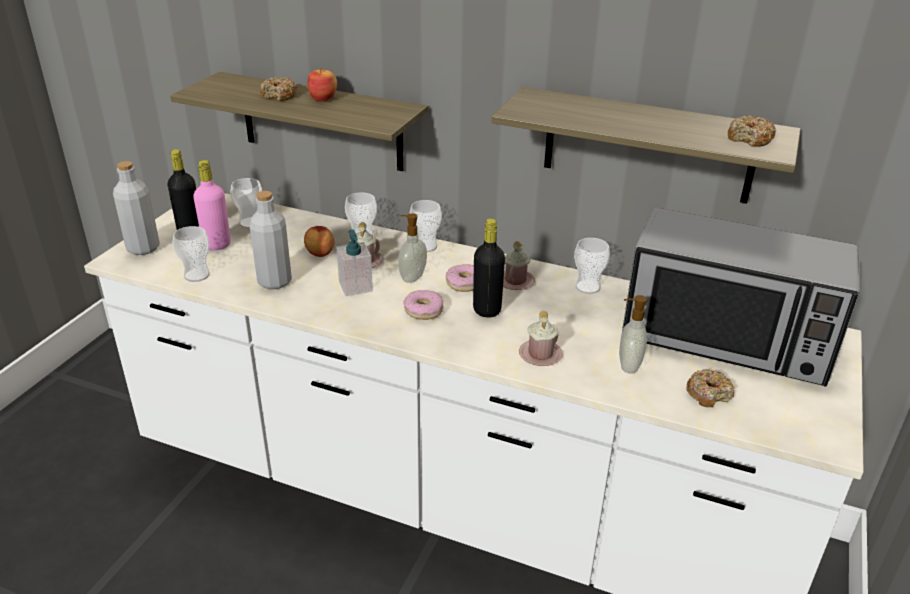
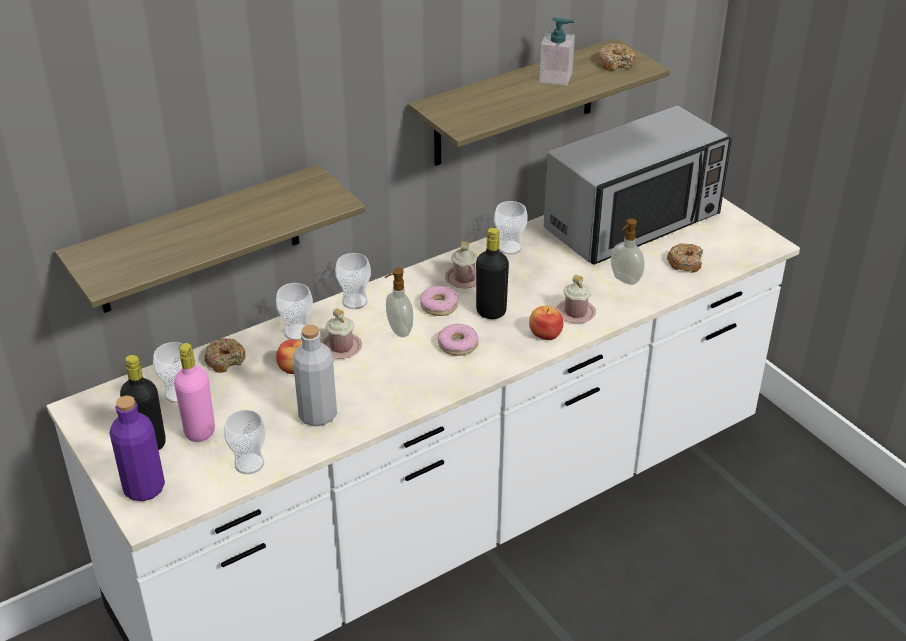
camera: 55 degrees left, 5 degrees up
grey bottle [113,161,160,255] -> purple bottle [109,396,165,501]
donut [260,77,297,101] -> donut moved to [204,338,246,373]
apple [307,68,337,102] -> apple moved to [529,306,564,340]
soap dispenser [336,229,373,296] -> soap dispenser moved to [539,18,575,86]

